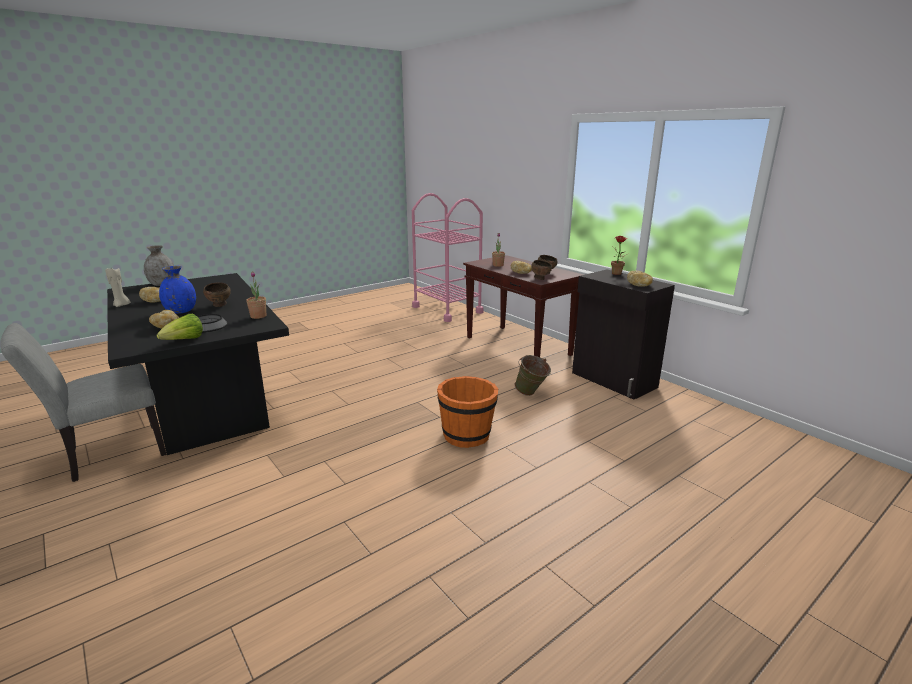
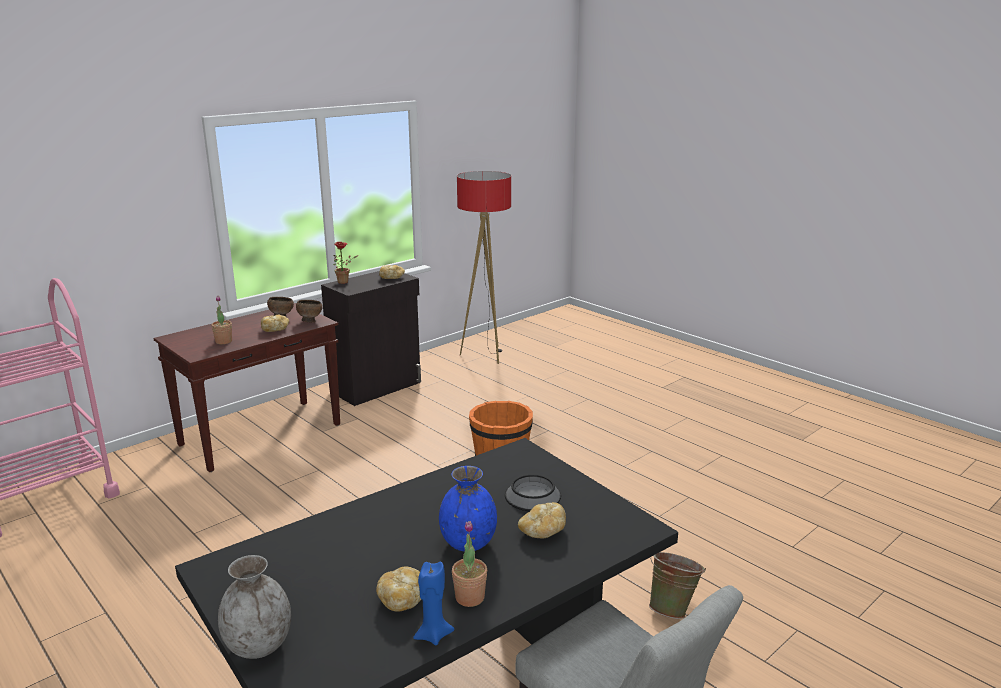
camera: 95 degrees left, 0 degrees up
beige candle [105,268,130,307] -> blue candle [413,562,454,645]
lettuce [157,314,203,340] -> none
brown bowl [203,282,231,307] -> none
potted plant [246,271,266,319] -> potted plant moved to [452,521,487,607]
green bucket [515,355,551,396] -> green bucket moved to [649,552,706,619]
none -> floor lamp [457,171,511,364]

